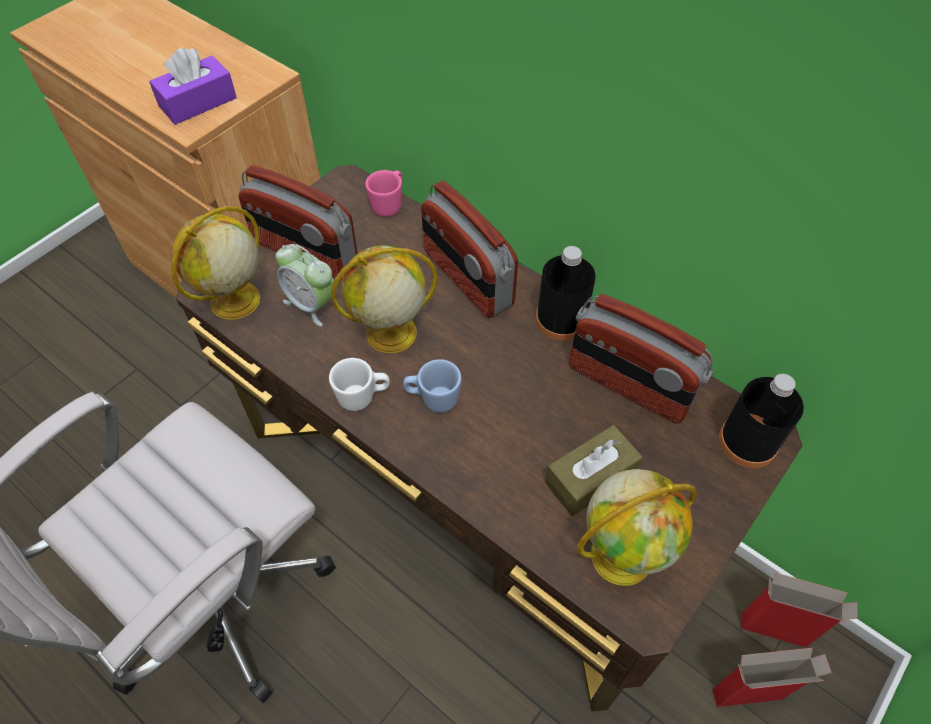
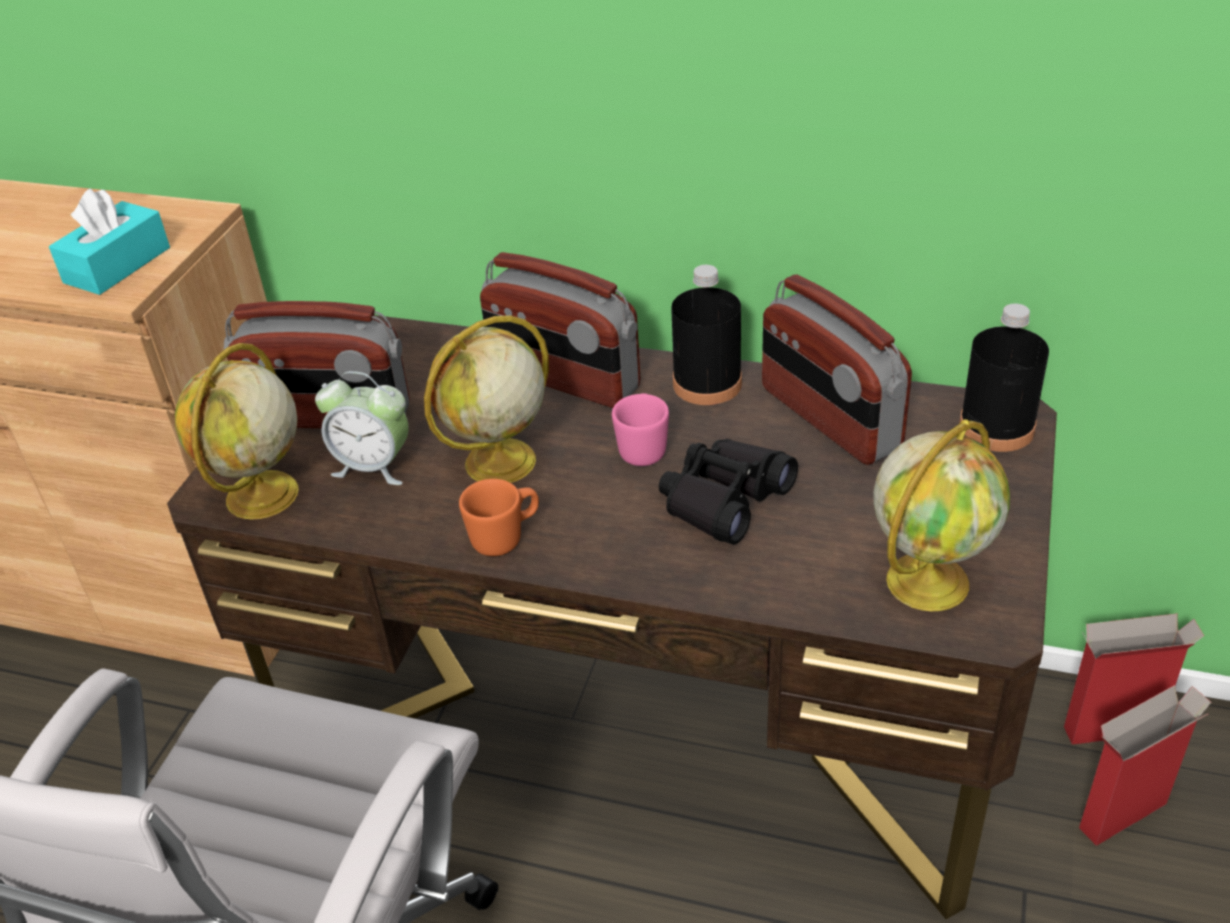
camera: 20 degrees left, 15 degrees down
purple tissue box [149,47,237,125] -> turquoise tissue box [49,188,170,295]
white mug [329,358,390,411] -> orange mug [459,479,539,556]
pink mug [365,170,402,217] -> pink mug moved to [612,393,669,466]
blue mug [403,359,461,413] -> none
brown tissue box [545,425,643,516] -> none
radio [569,294,714,424] -> radio turned 45 degrees clockwise [762,274,912,465]
none -> black binoculars [659,439,798,544]

